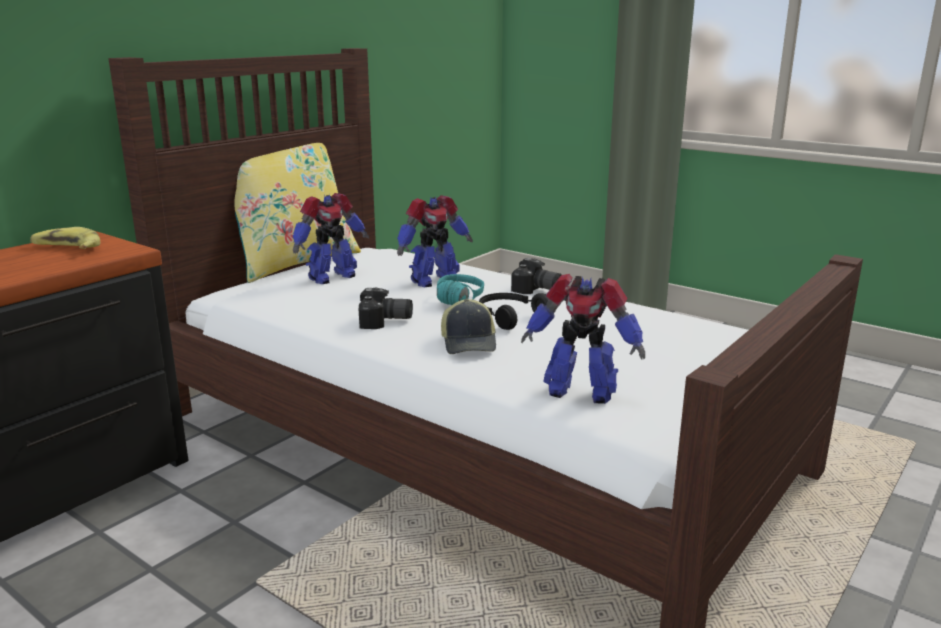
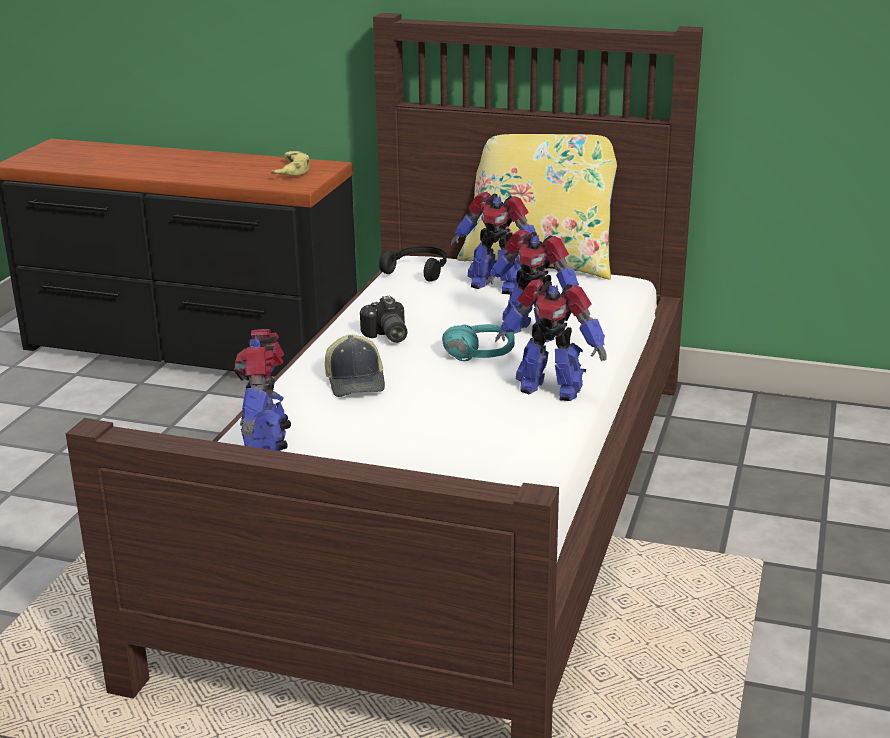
camera: 70 degrees right, 5 degrees up
cap [441,299,496,354] -> cap turned 75 degrees counterclockwise [325,335,385,397]
black headphones [479,293,549,330] -> black headphones moved to [379,246,446,282]
camera [511,258,562,294] -> toy robot [495,279,607,401]

